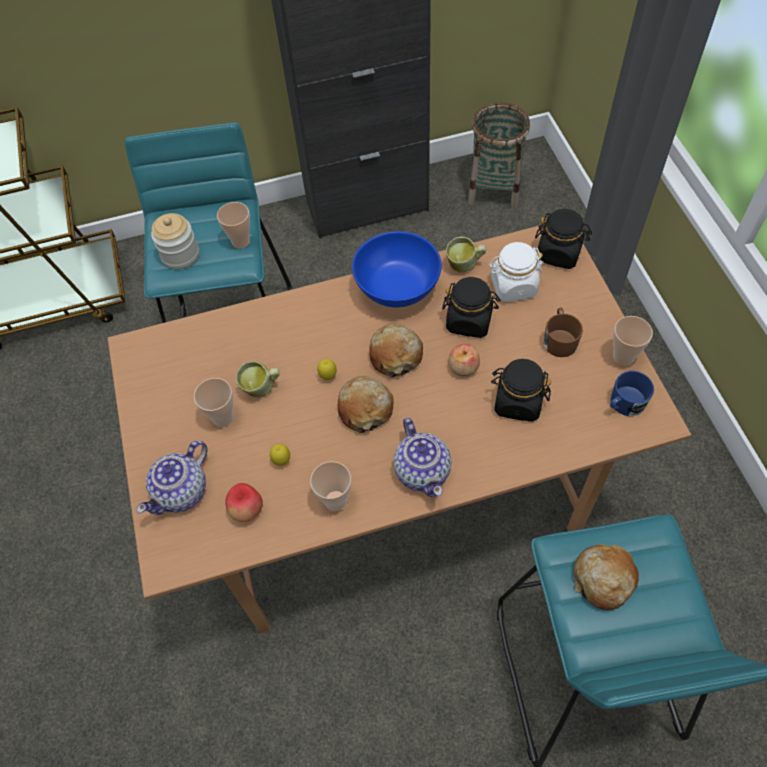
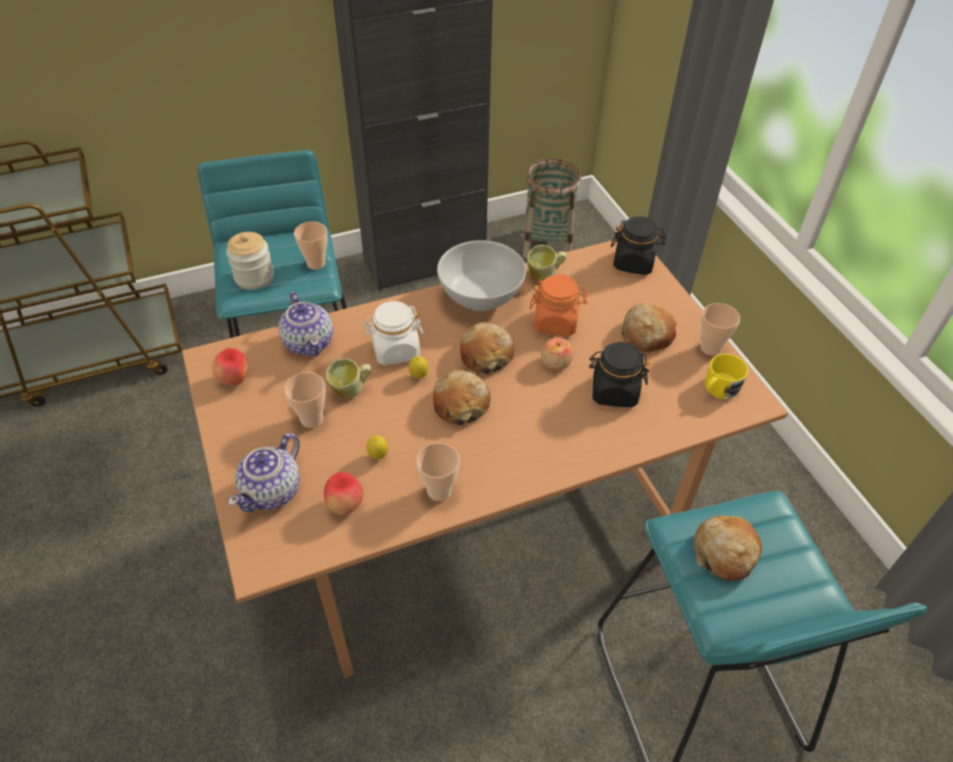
camera: 10 degrees left, 10 degrees down
blue bowl [352,231,442,307] -> white bowl [437,240,526,311]
teapot [393,418,452,497] -> teapot moved to [279,292,333,357]
black jar [442,277,500,338] -> orange jar [529,274,588,336]
white jar [489,242,543,302] -> white jar moved to [363,301,424,365]
brown mug [544,307,583,357] -> bread [620,303,676,353]
blue mug [610,371,654,416] -> yellow mug [705,354,748,399]
none -> apple [212,348,248,385]

